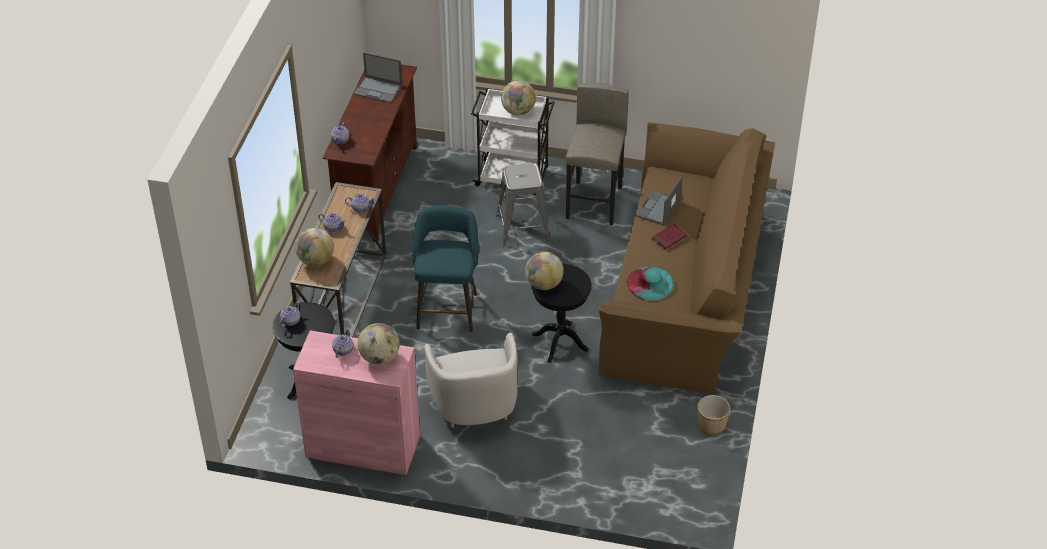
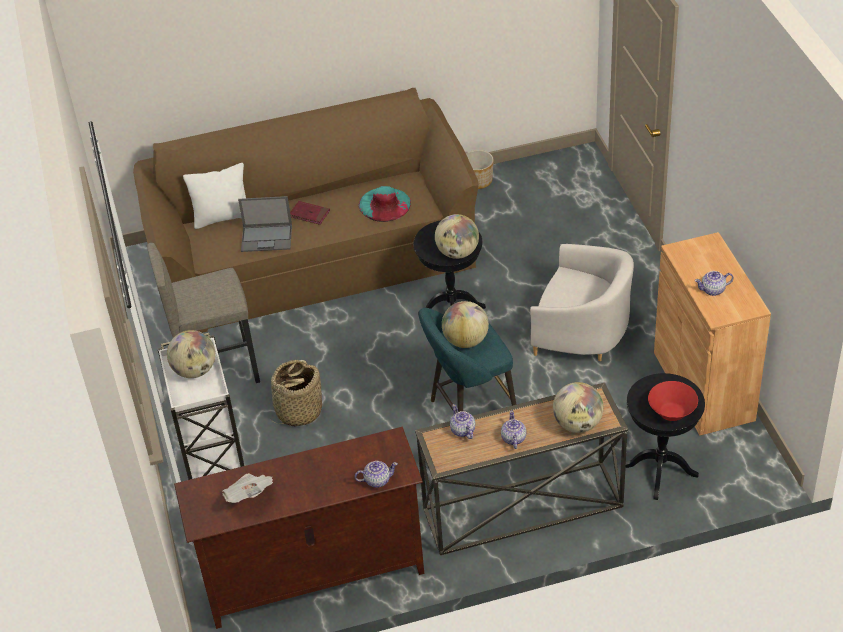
camera: 115 degrees left, 0 degrees up
teapot [280,301,300,327] -> red bowl [648,381,698,421]
pink cabinet [293,330,420,475] -> brown cabinet [654,232,771,436]
laptop [354,52,402,103] -> newspaper [223,473,273,503]
globe [358,323,399,365] -> globe moved to [442,301,489,348]
white armchair [424,333,517,428] -> white armchair turned 60 degrees clockwise [530,244,634,361]
grey stool [496,163,550,246] -> basket [270,360,322,427]
none -> white pillow [183,163,246,229]

